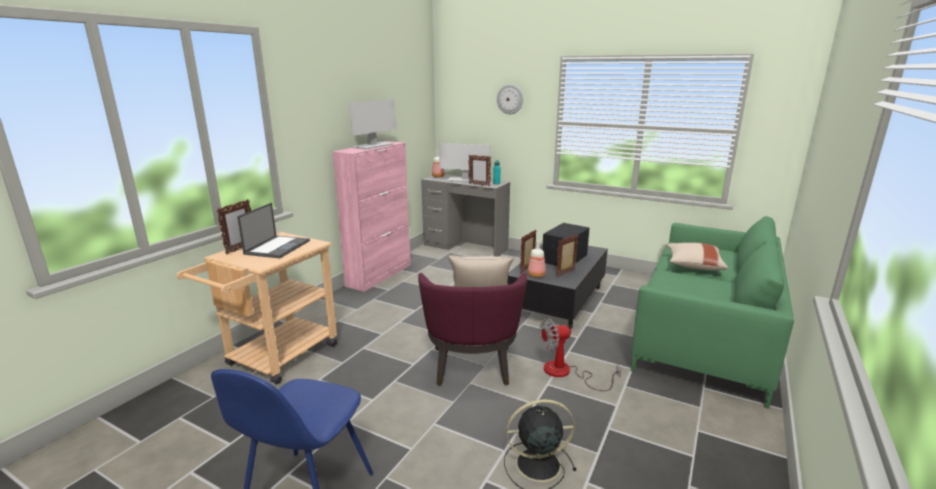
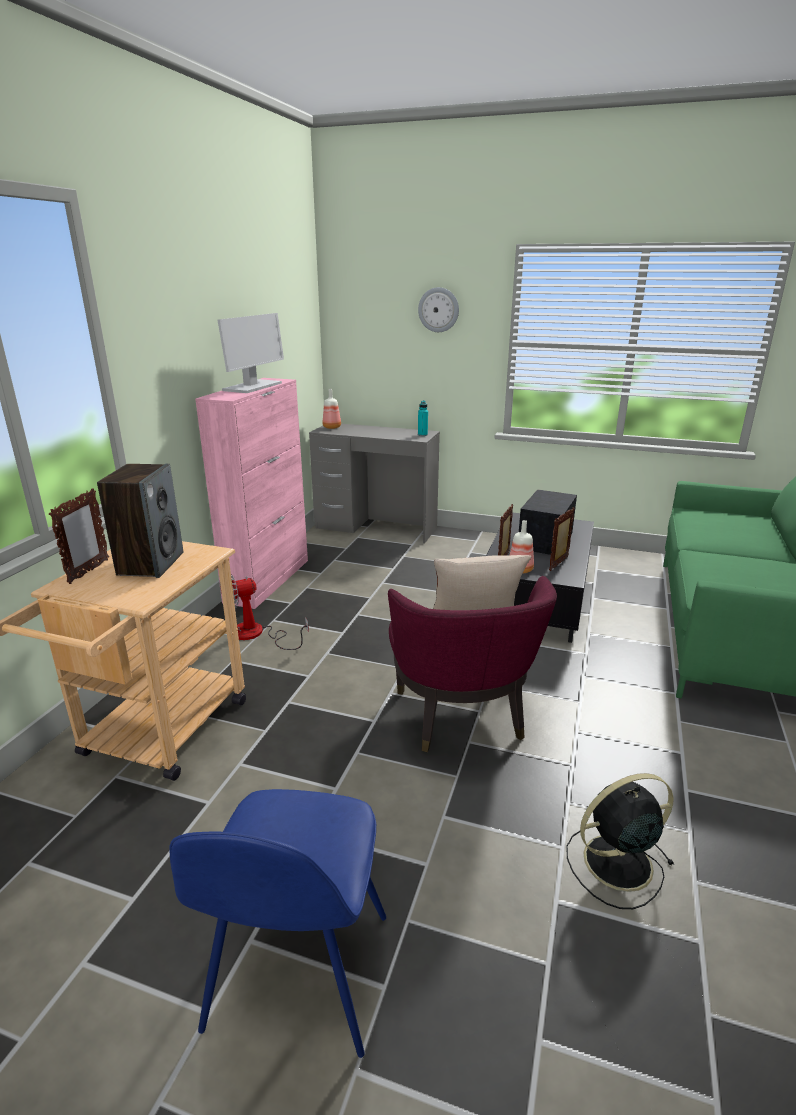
camera: 10 degrees left, 5 degrees up
laptop [237,203,310,258] -> speaker [97,464,183,578]
monitor [439,143,490,182] -> none
picture frame [469,155,491,186] -> none
fan [540,318,621,391] -> fan moved to [220,575,309,650]
beige pillow [667,243,728,270] -> none

